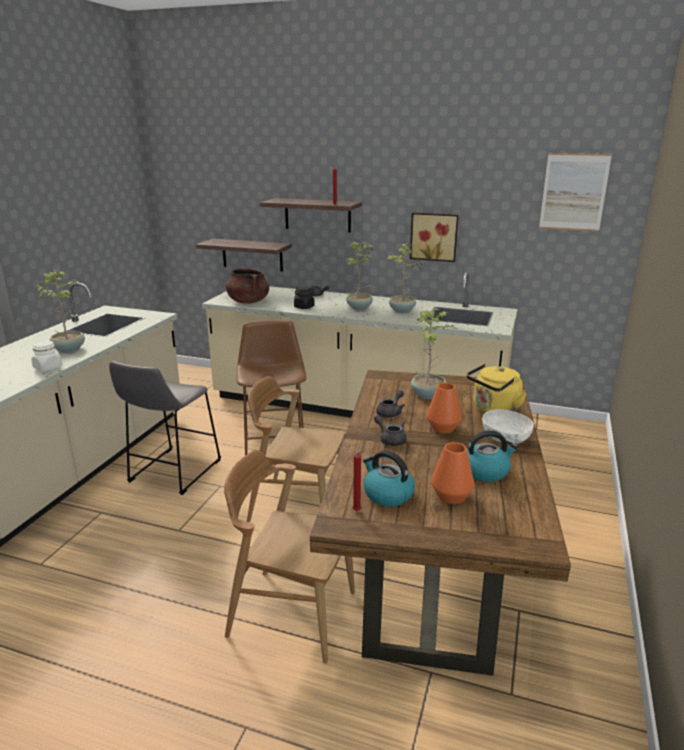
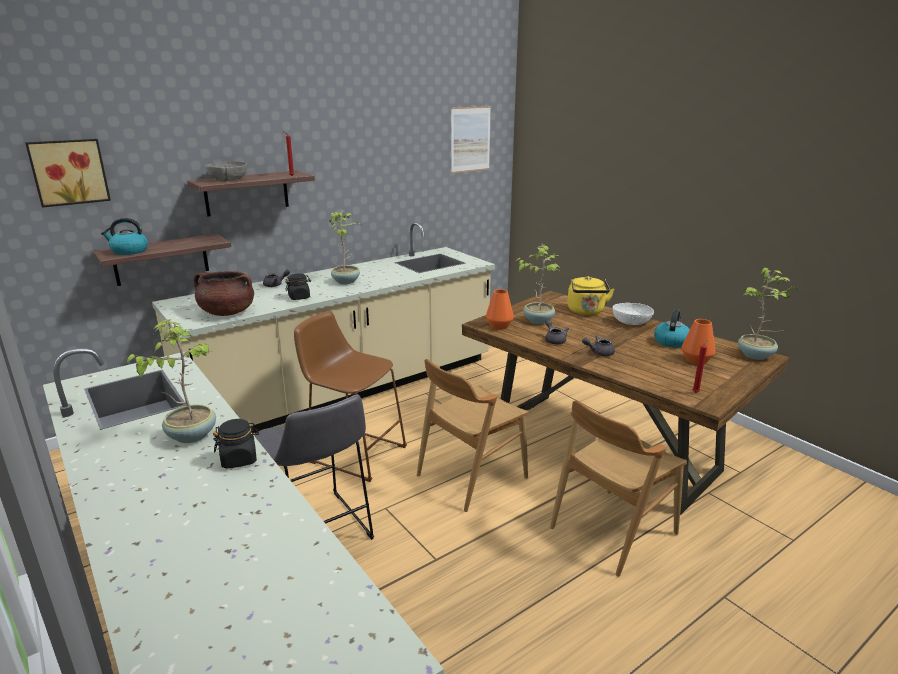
camera: 55 degrees left, 0 degrees up
white jar [31,341,62,371] -> black jar [213,419,259,469]
kettle [363,450,415,507] -> kettle moved to [101,218,148,255]
potted plant [387,243,424,313] -> potted plant moved to [738,268,797,360]
picture [410,213,459,262] -> picture moved to [25,139,111,208]
orange vase [426,383,462,433] -> orange vase moved to [486,289,514,330]
none -> grey bowl [205,161,247,181]

